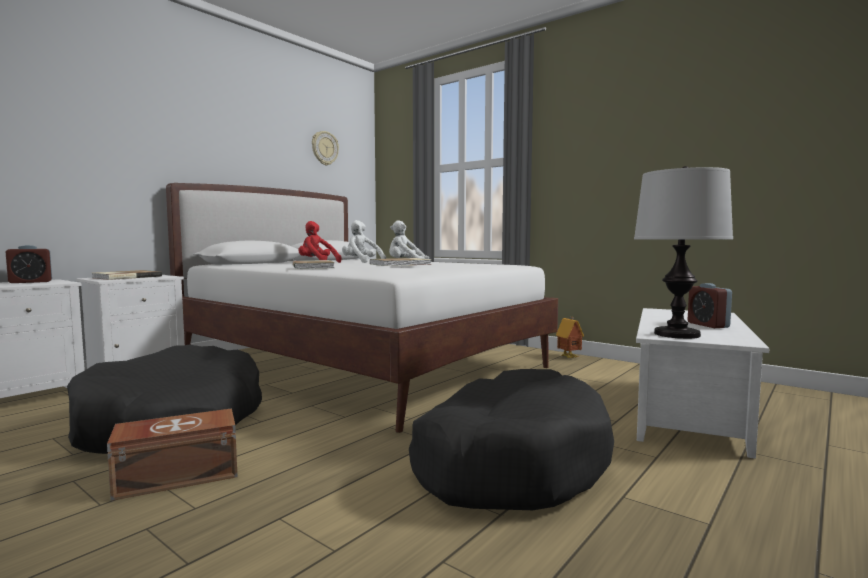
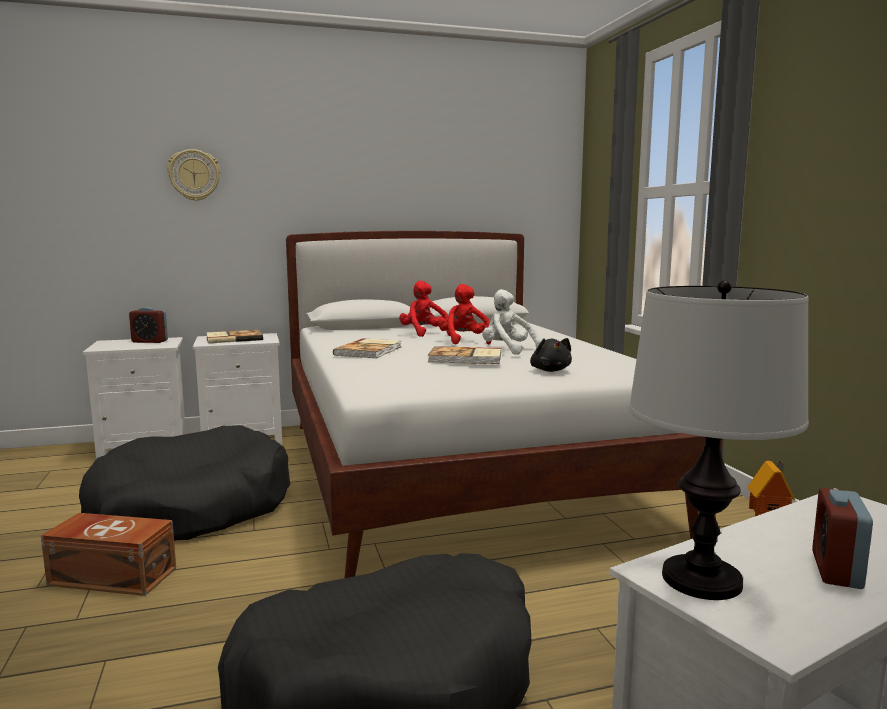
camera: 35 degrees right, 5 degrees up
wall clock [312,131,339,166] -> wall clock moved to [167,149,220,201]
white plush toy [342,220,386,263] -> red plush toy [438,284,491,345]
none -> black plush toy [530,338,572,372]

